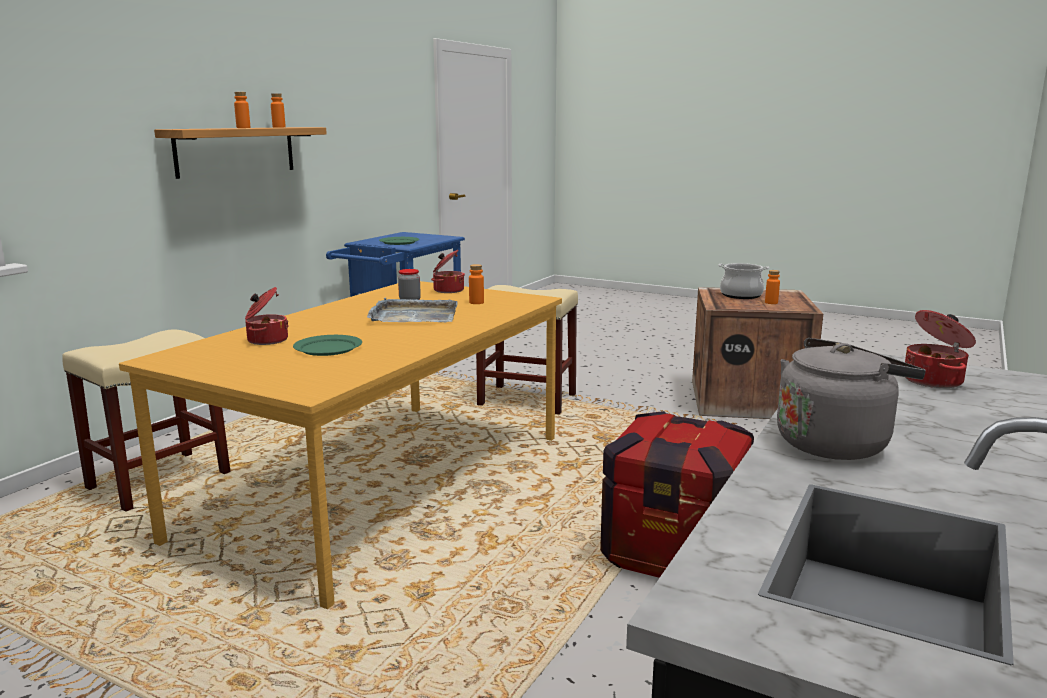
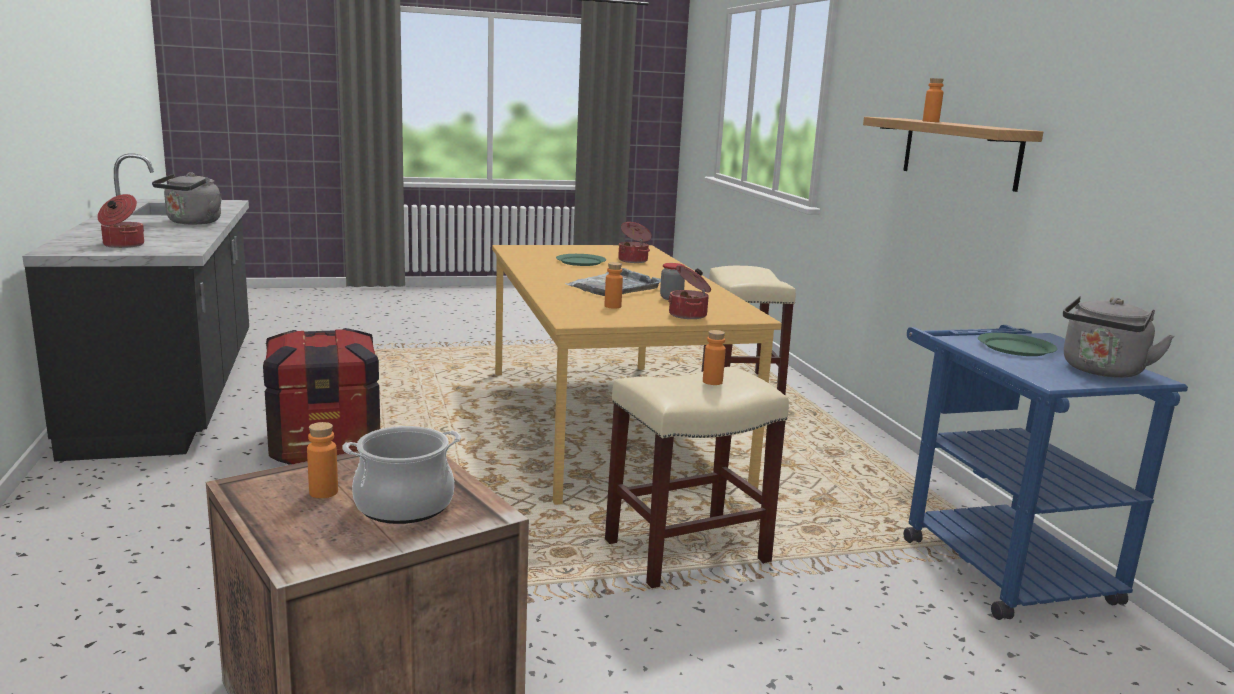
camera: 135 degrees right, 0 degrees up
orange bottle [271,93,286,127] -> orange bottle moved to [703,330,726,385]
none -> grey kettle [1063,296,1174,378]

